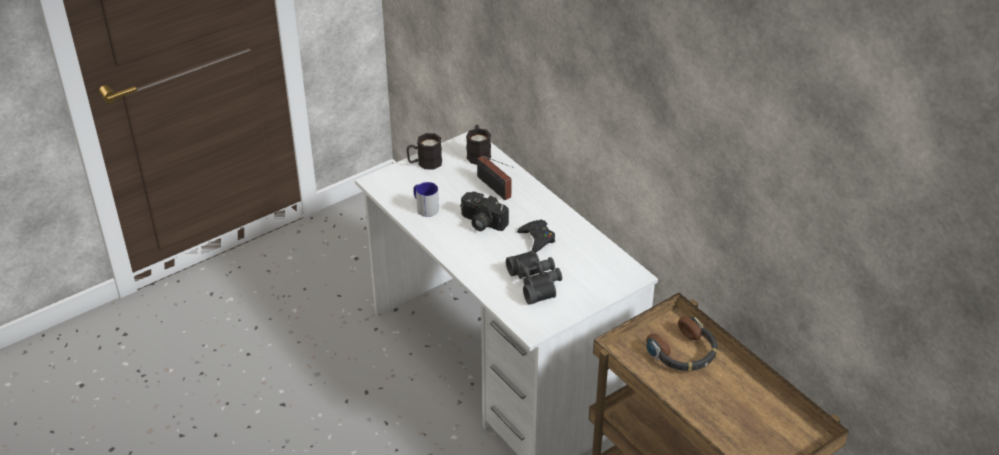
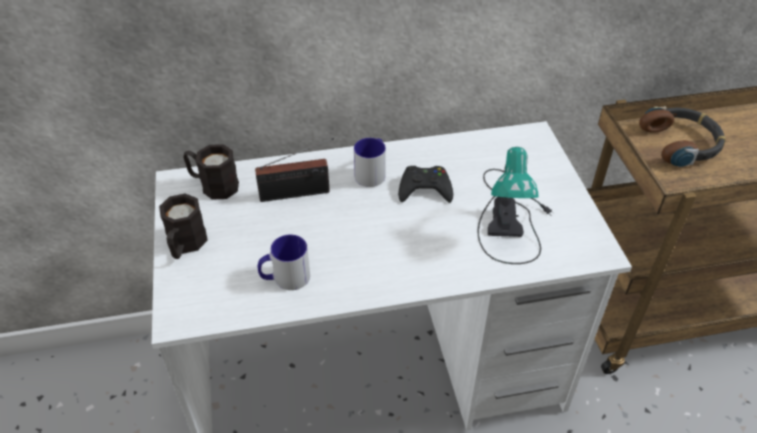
camera: 65 degrees left, 5 degrees up
camera [460,192,509,231] -> none
black binoculars [506,251,562,305] -> table lamp [477,147,553,264]
none -> mug [354,138,386,187]

